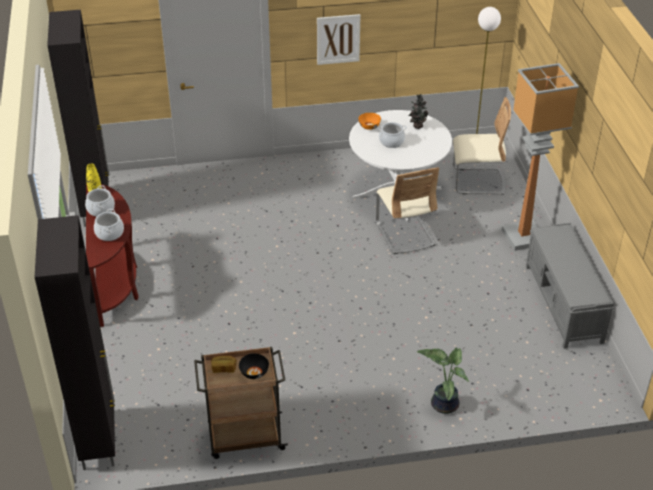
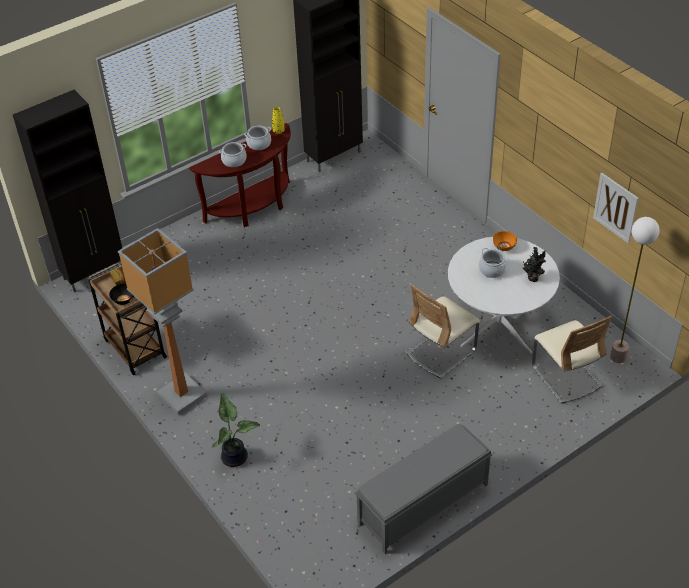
camera: 65 degrees right, 5 degrees up
picture [317,14,360,65] -> picture moved to [593,173,639,243]
floor lamp [502,63,579,251] -> floor lamp moved to [118,228,207,415]

